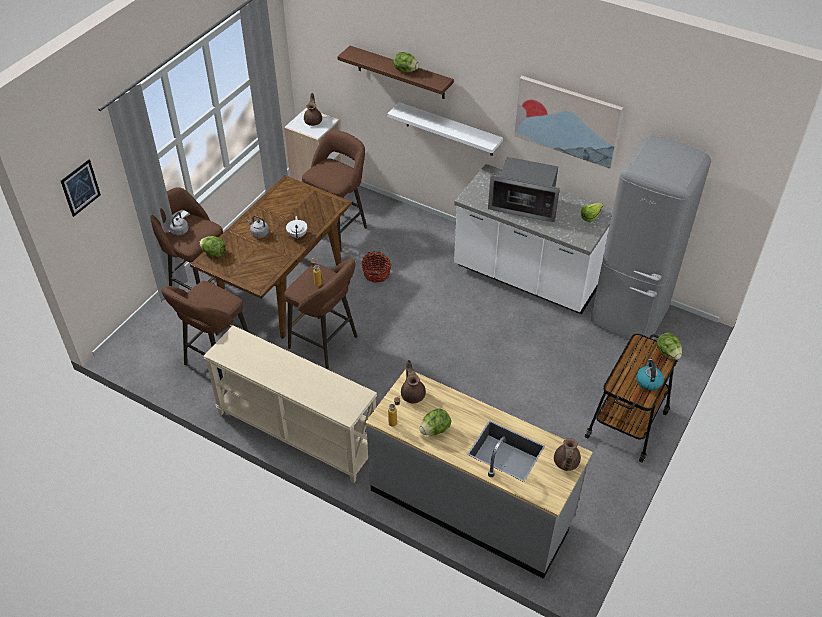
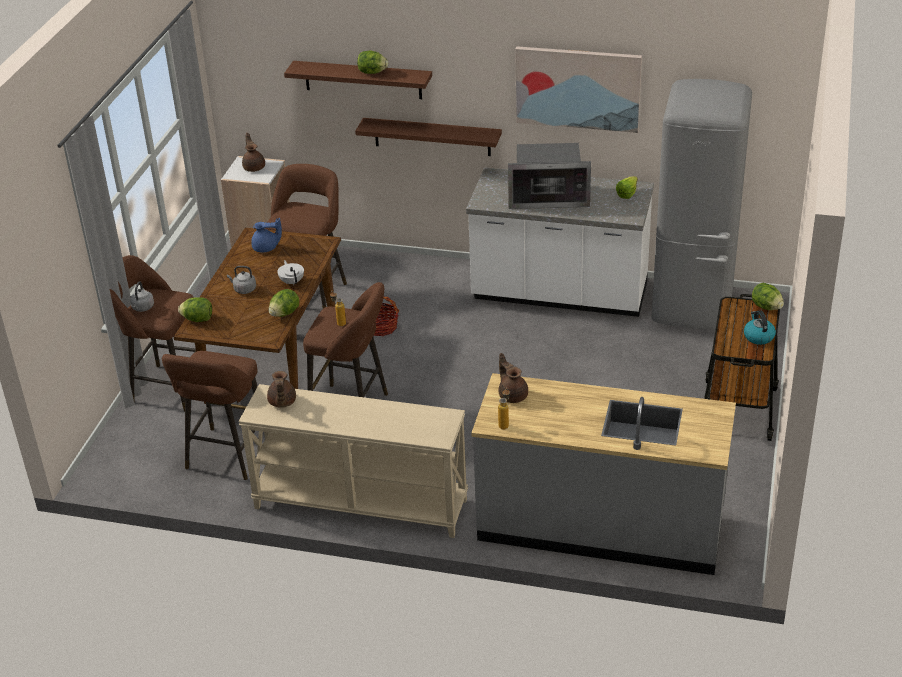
camera: 15 degrees left, 10 degrees down
picture [61,159,101,217] -> none
white shelf [387,102,503,156] -> brown shelf [355,118,502,156]
lettuce [420,409,451,435] -> lettuce moved to [269,289,299,317]
brown teapot [554,438,581,471] -> brown teapot moved to [267,371,296,408]
none -> blue teapot [251,218,282,252]

